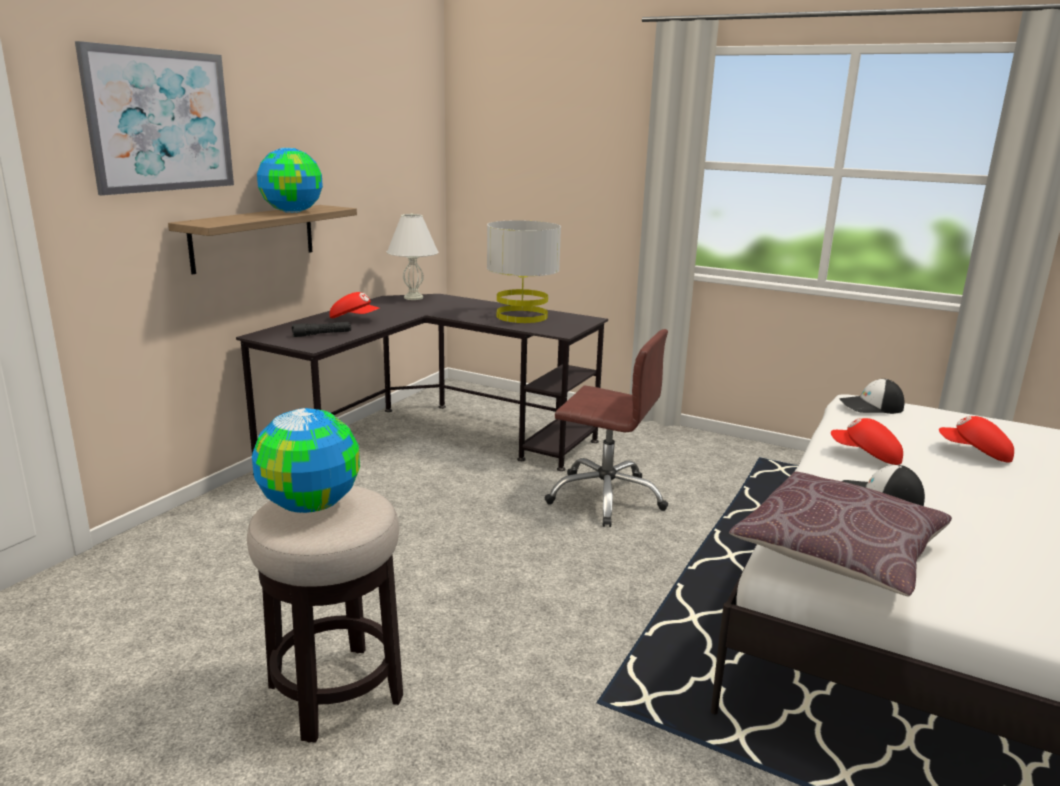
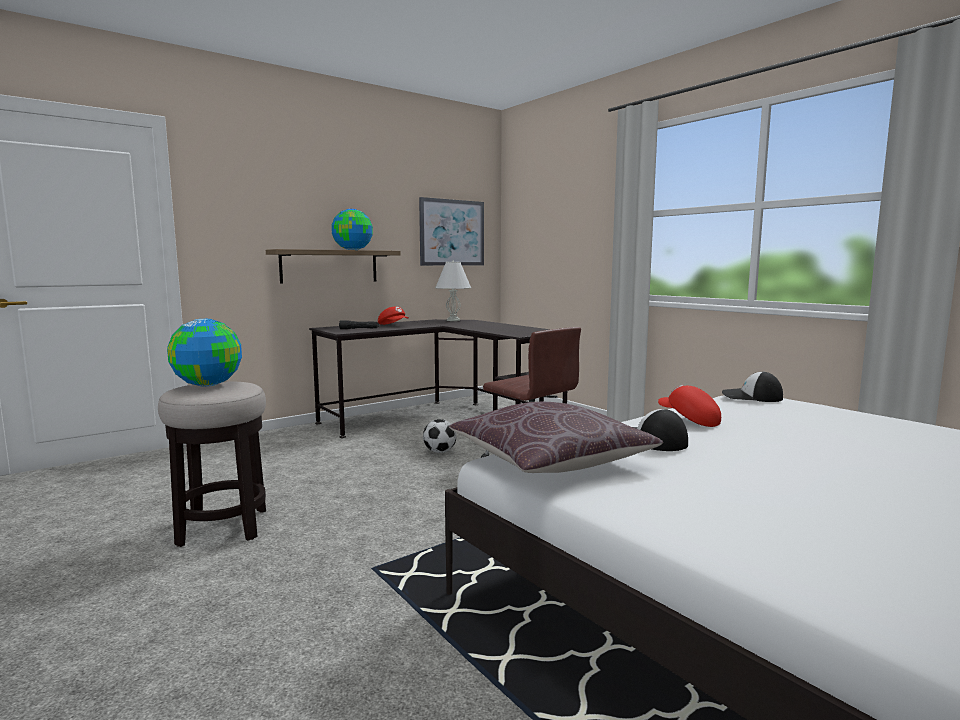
camera: 25 degrees right, 10 degrees down
picture [75,41,234,196] -> picture moved to [419,197,484,266]
grey table lamp [487,220,561,323] -> none
red cap [939,416,1014,463] -> none
none -> football [423,419,457,453]

